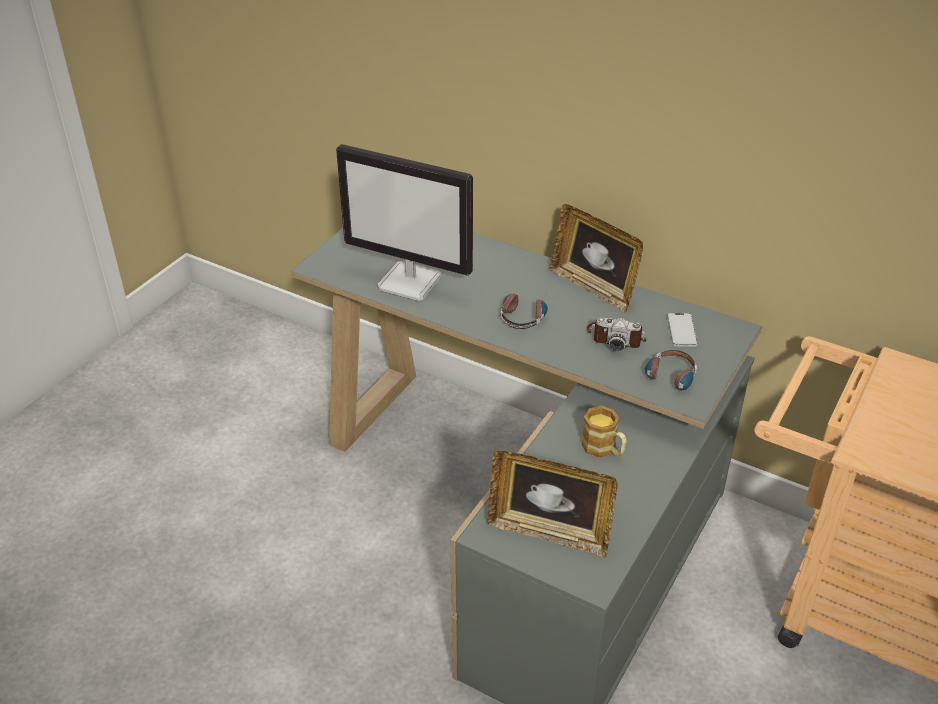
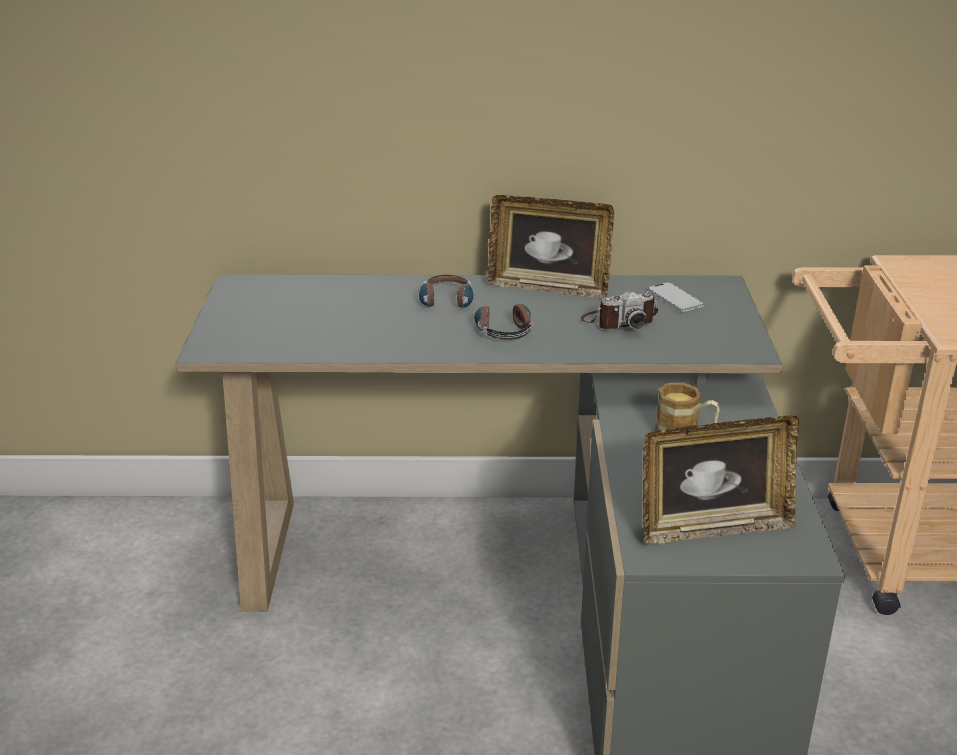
camera: 30 degrees left, 10 degrees down
monitor [336,144,473,301] -> none
headphones [640,350,697,391] -> headphones moved to [419,275,473,308]

